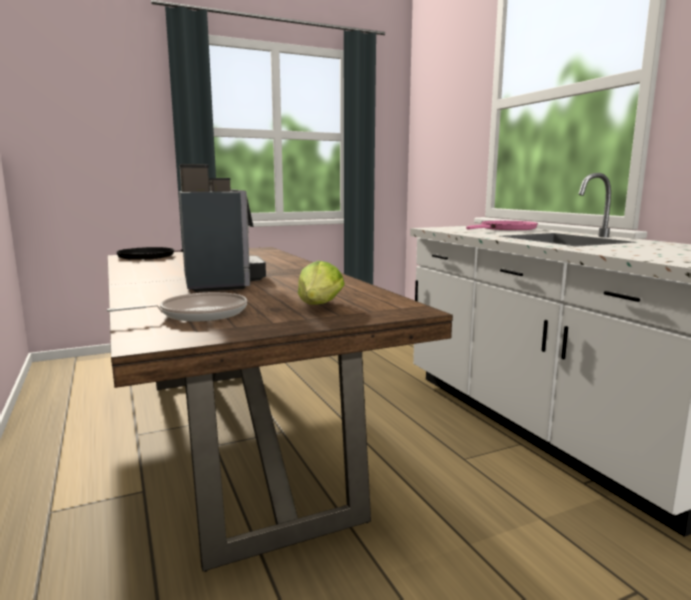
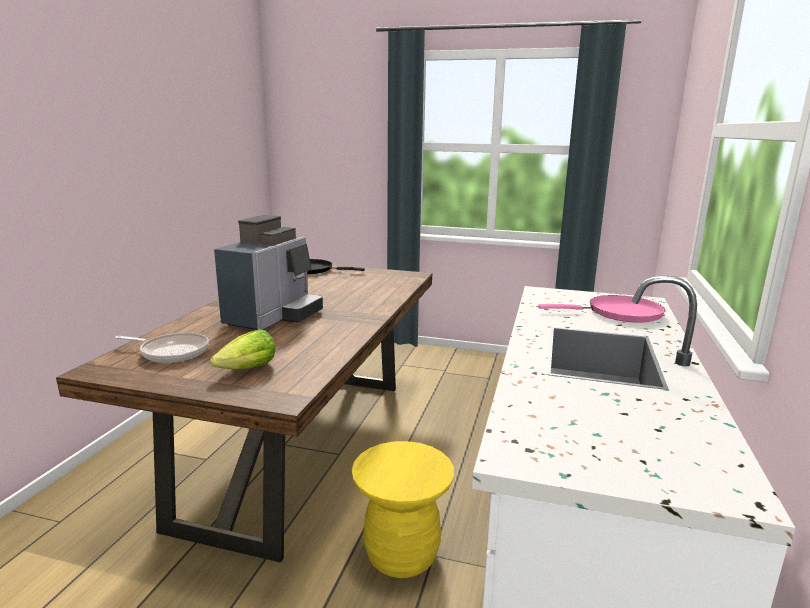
camera: 40 degrees right, 5 degrees up
none -> yellow stool [352,441,454,578]

